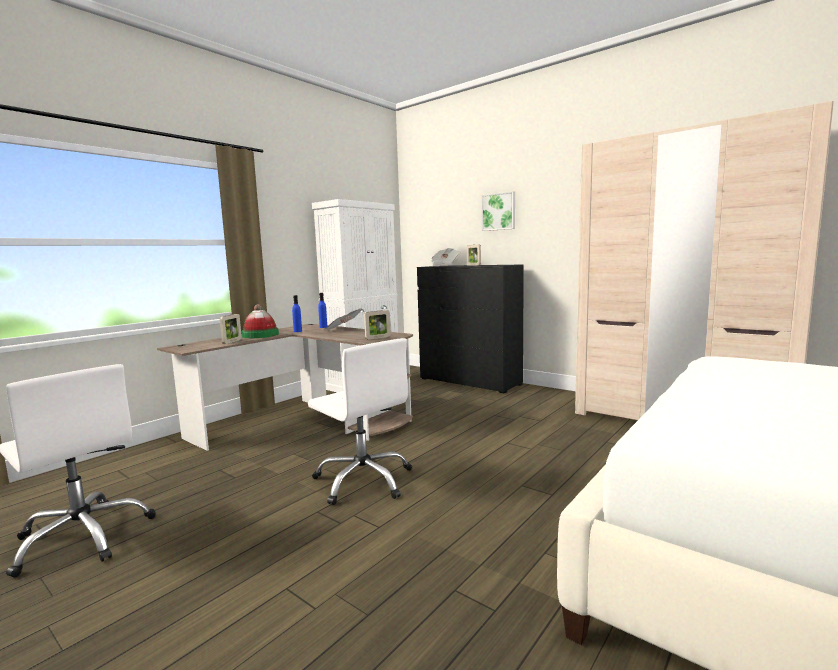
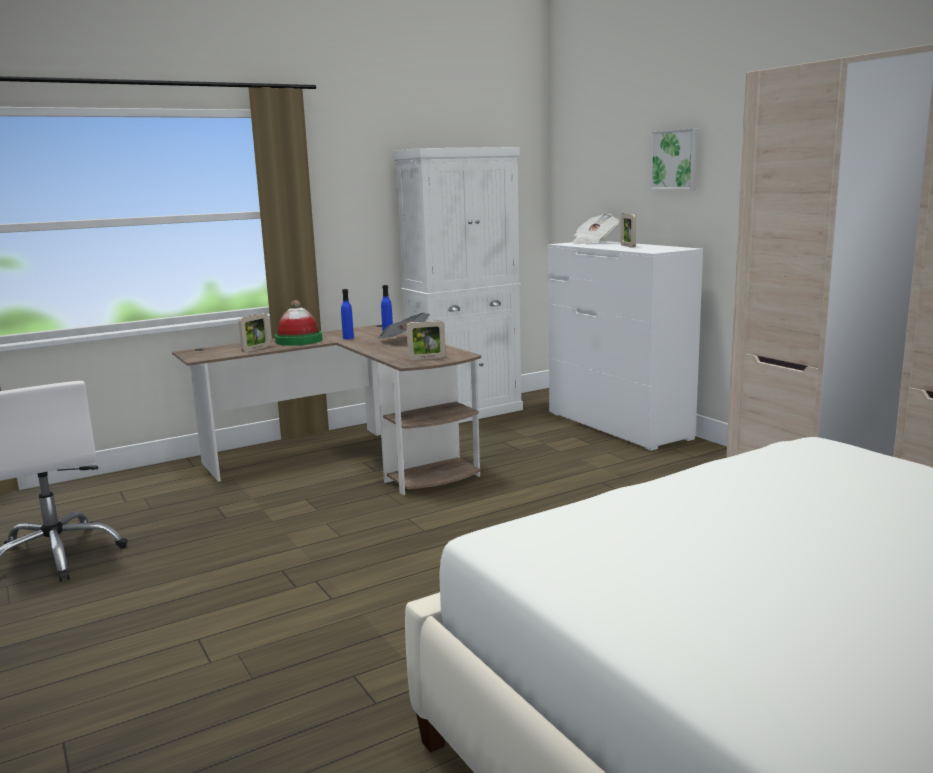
camera: 20 degrees right, 5 degrees up
white office chair [308,338,412,505] -> none
black dresser [417,264,524,393] -> white dresser [548,241,703,451]

